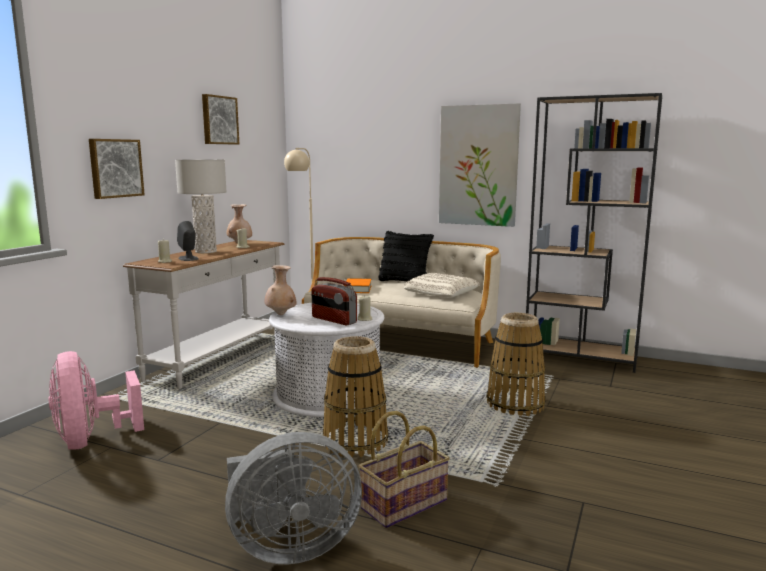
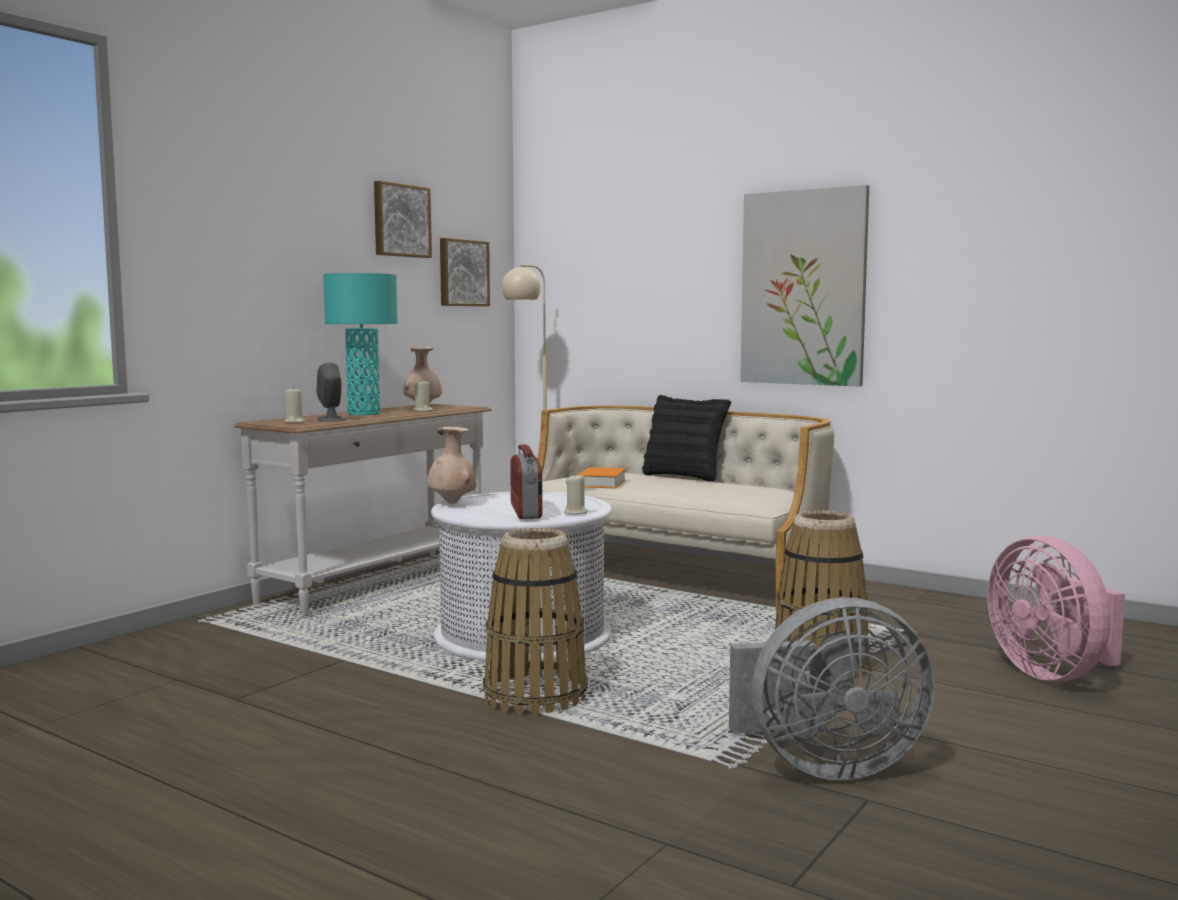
camera: 10 degrees right, 5 degrees down
pink fan [48,351,144,450] -> pink fan moved to [988,536,1125,682]
picture [89,139,145,199] -> picture moved to [440,238,490,306]
white table lamp [175,159,226,253] -> turquoise table lamp [323,273,398,415]
grey fan [225,432,362,564] -> grey fan moved to [729,597,935,780]
radio [311,277,357,325] -> radio turned 150 degrees counterclockwise [510,444,543,519]
basket [359,411,450,528] -> none
beige pillow [404,273,480,298] -> none
bookcase [526,93,662,373] -> none

